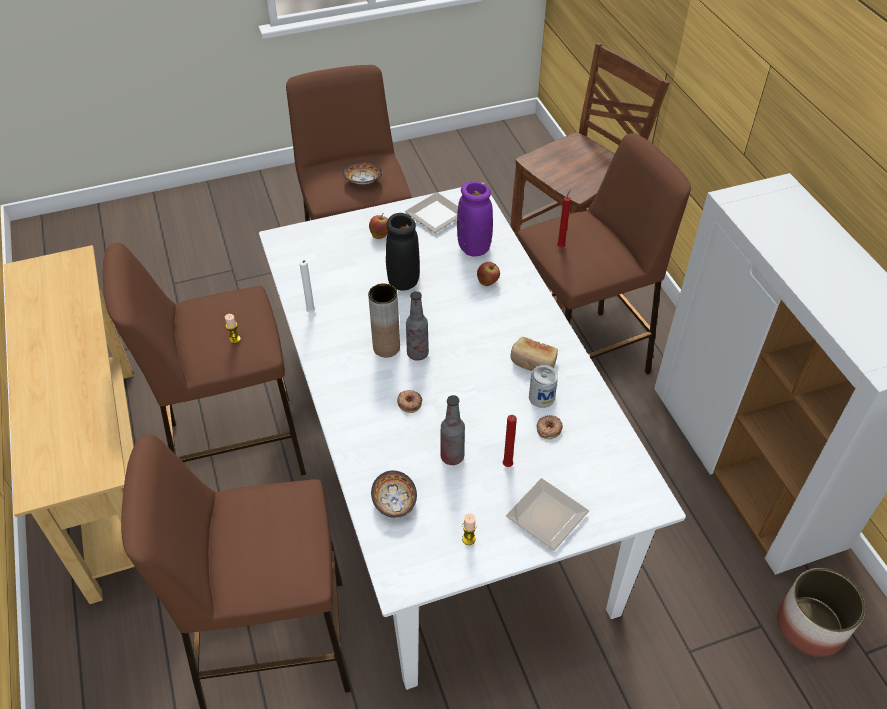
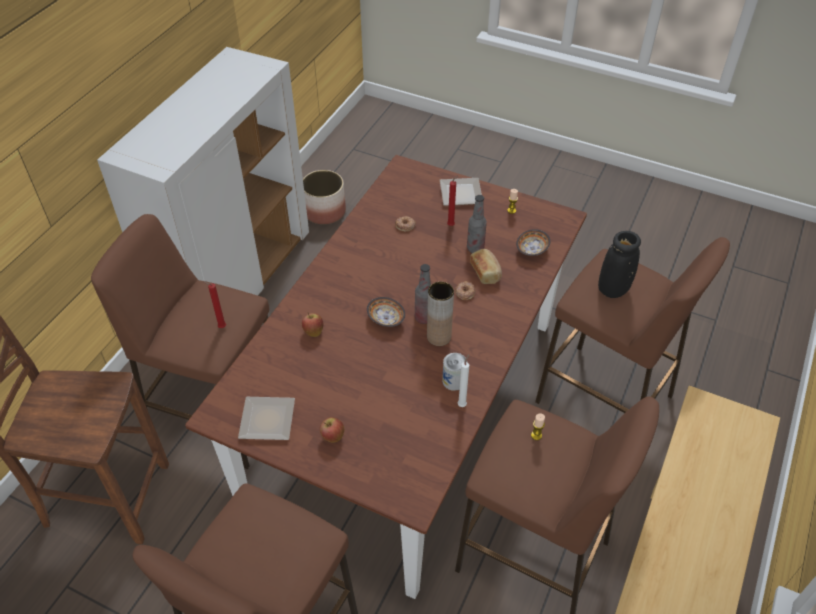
camera: 135 degrees left, 0 degrees up
white dining table [259,183,686,690] -> brown dining table [185,155,587,599]
bowl [342,163,382,184] -> bowl moved to [367,297,405,327]
black vase [386,213,420,290] -> black vase moved to [598,231,641,298]
purple vase [457,181,493,257] -> none
bread [510,337,558,371] -> bread moved to [470,249,502,284]
can [529,365,558,408] -> can moved to [442,353,467,391]

